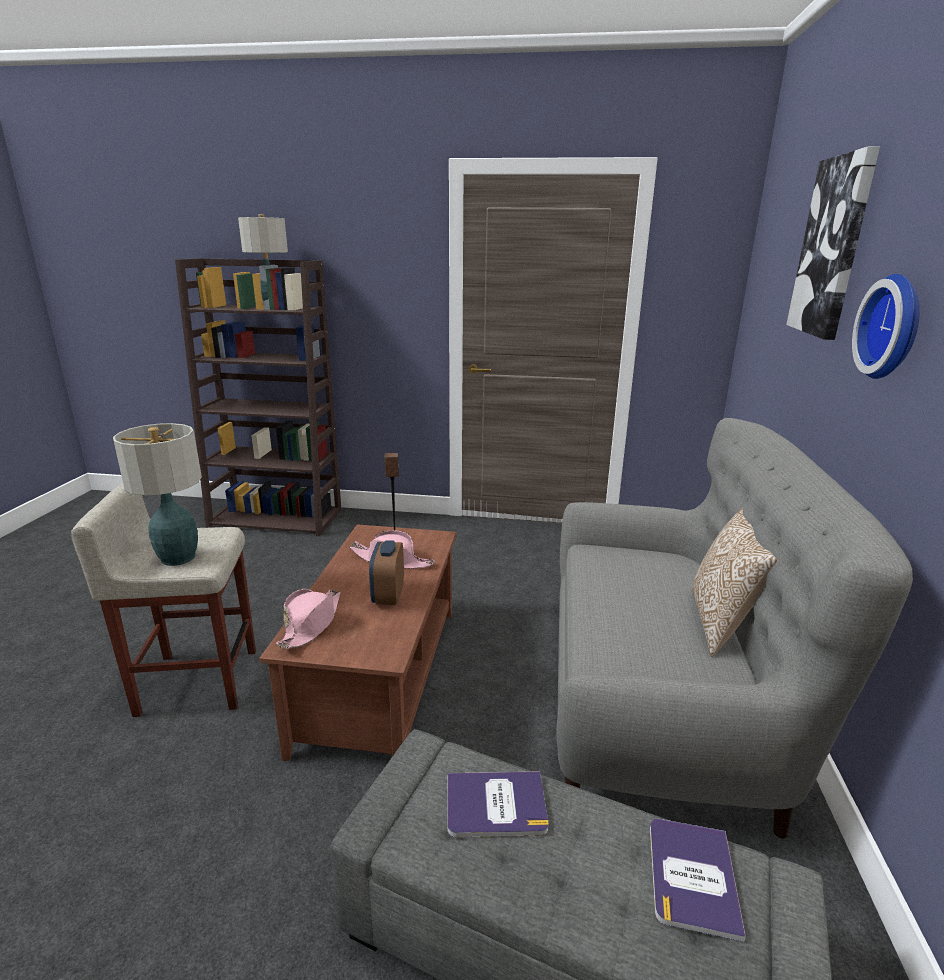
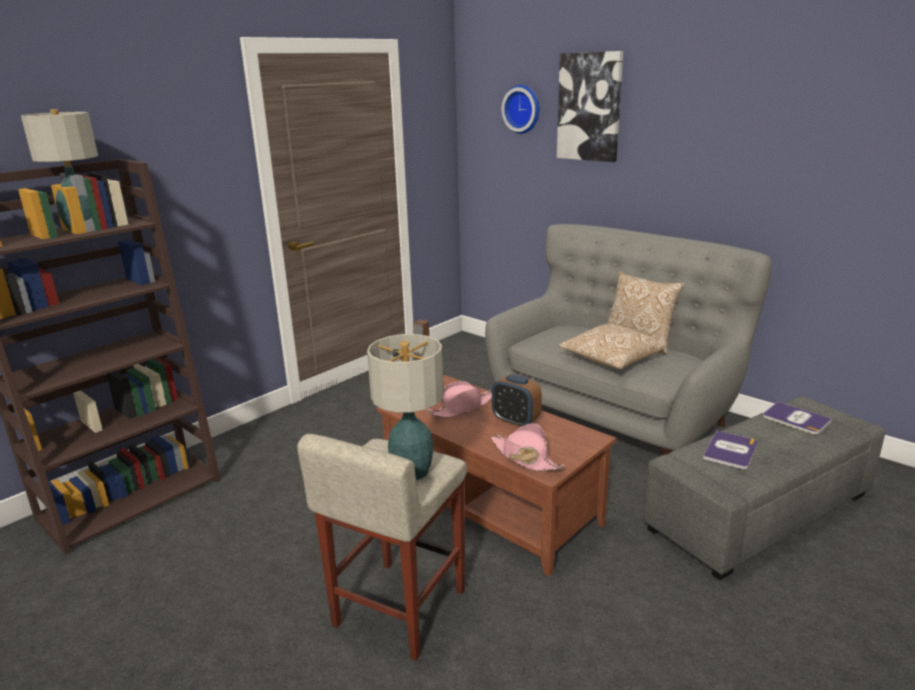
camera: 55 degrees left, 0 degrees up
wall clock [852,274,920,379] -> wall clock moved to [501,85,540,134]
none -> pillow [558,324,667,369]

